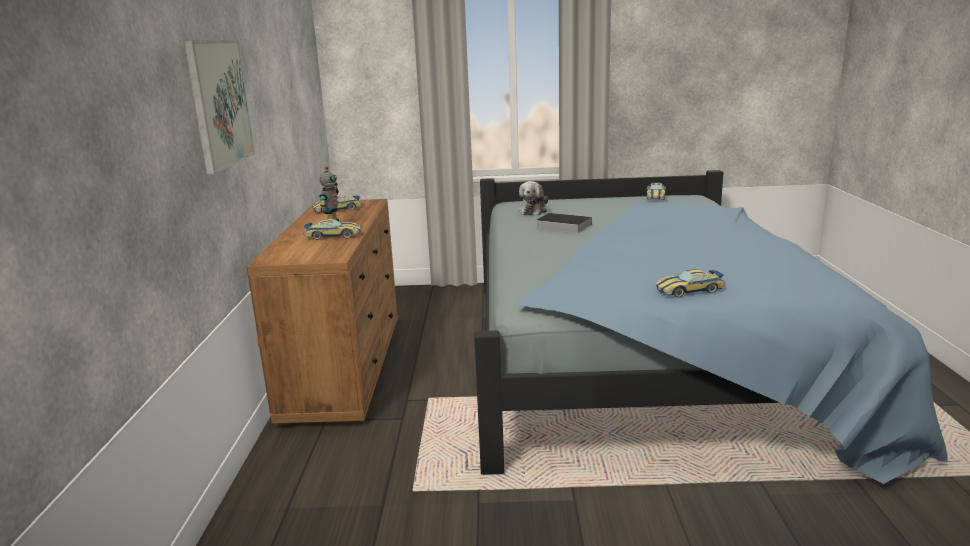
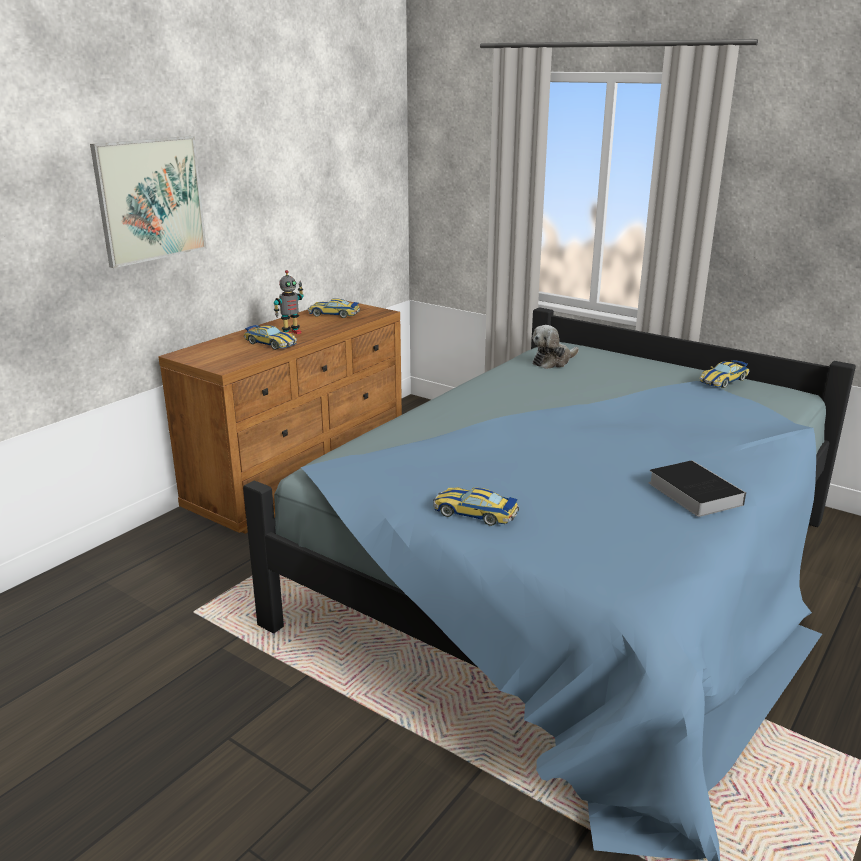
camera: 35 degrees right, 5 degrees up
book [536,213,592,233] -> book moved to [648,460,746,517]

